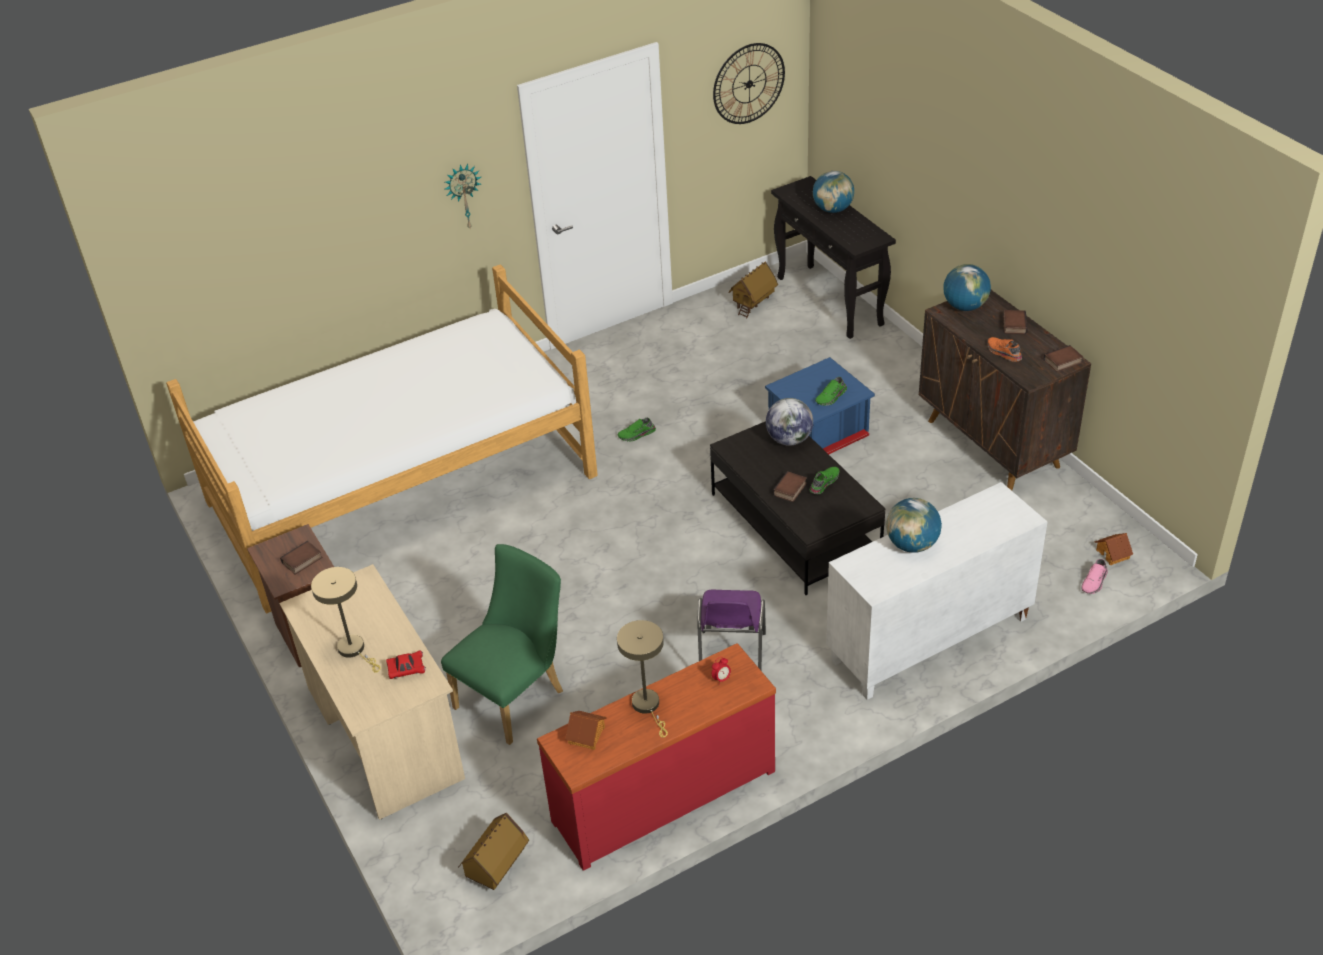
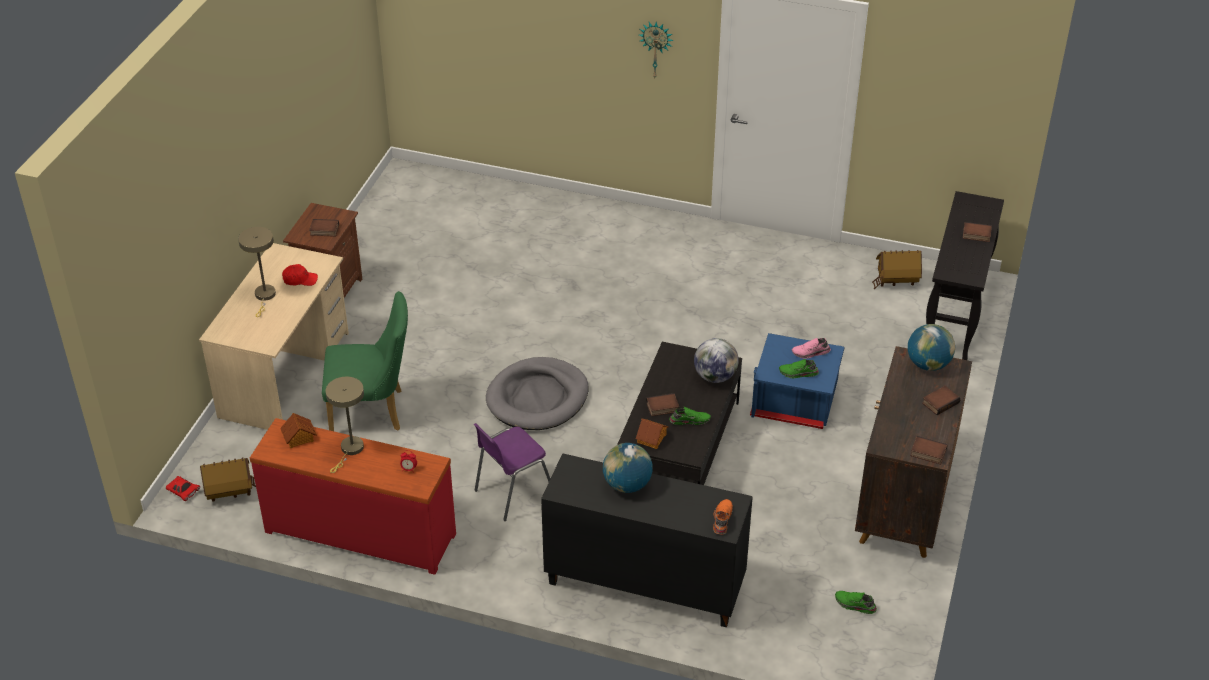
camera: 45 degrees right, 0 degrees up
bed [166,264,598,613] -> none
red toy car [386,651,426,679] -> red toy car moved to [166,476,200,501]
green shoe [617,418,656,441] -> green shoe moved to [835,591,877,614]
wall clock [713,43,785,124] -> none
globe [813,171,854,213] -> book [963,222,992,242]
white cabinet [826,482,1048,700] -> black cabinet [541,453,753,628]
orange shoe [988,337,1022,362] -> orange shoe moved to [713,499,733,535]
pink shoe [1081,559,1108,594] -> pink shoe moved to [792,338,831,359]
toy house [1094,533,1133,565] -> toy house moved to [636,419,668,449]
none -> red cap [282,264,318,286]
none -> grey dog bed [486,357,588,430]

